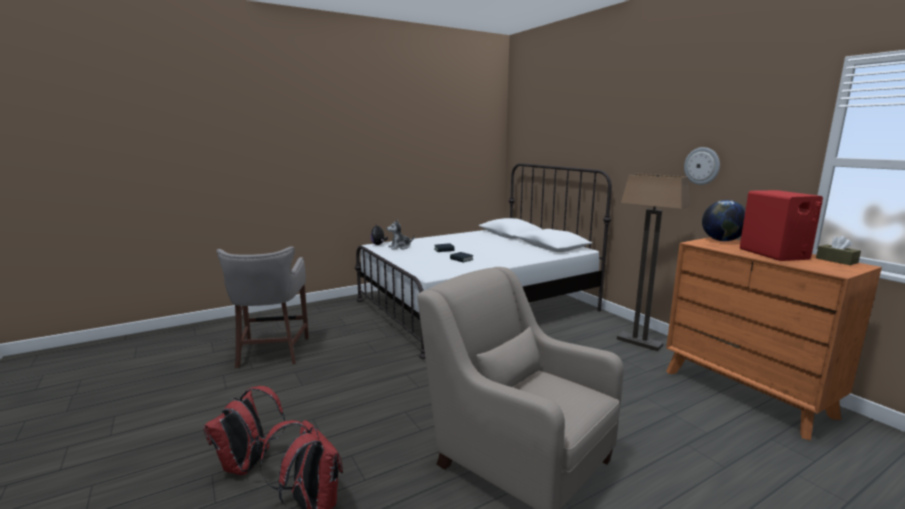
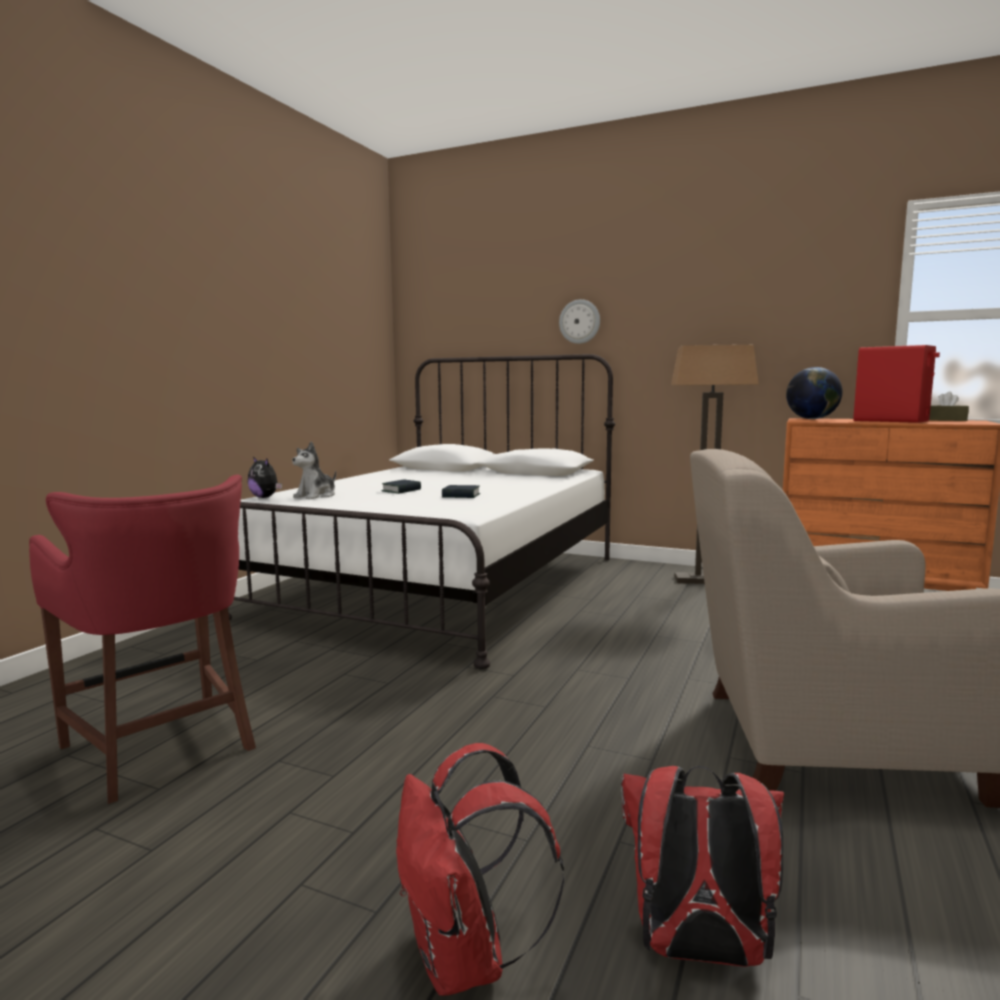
camera: 35 degrees left, 5 degrees down
grey stool [216,247,309,368] -> red stool [29,475,256,804]
wall clock [684,147,720,185] -> wall clock moved to [559,299,600,344]

